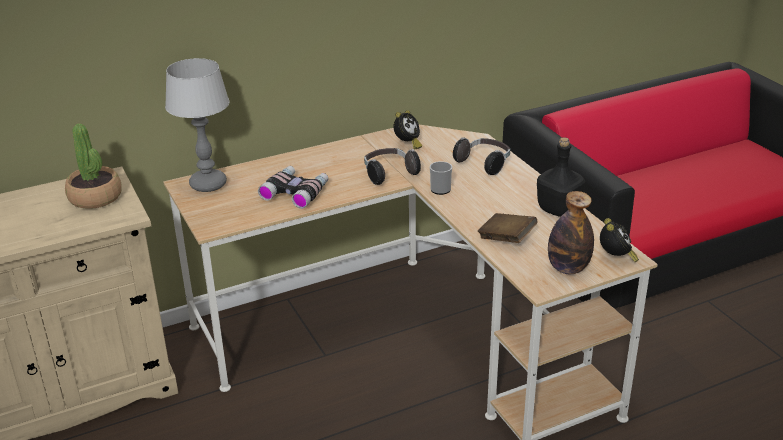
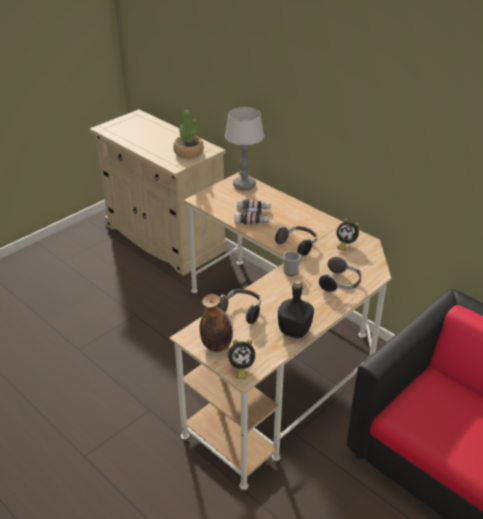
camera: 70 degrees right, 5 degrees up
brown book [478,213,538,243] -> headphones [218,289,261,324]

